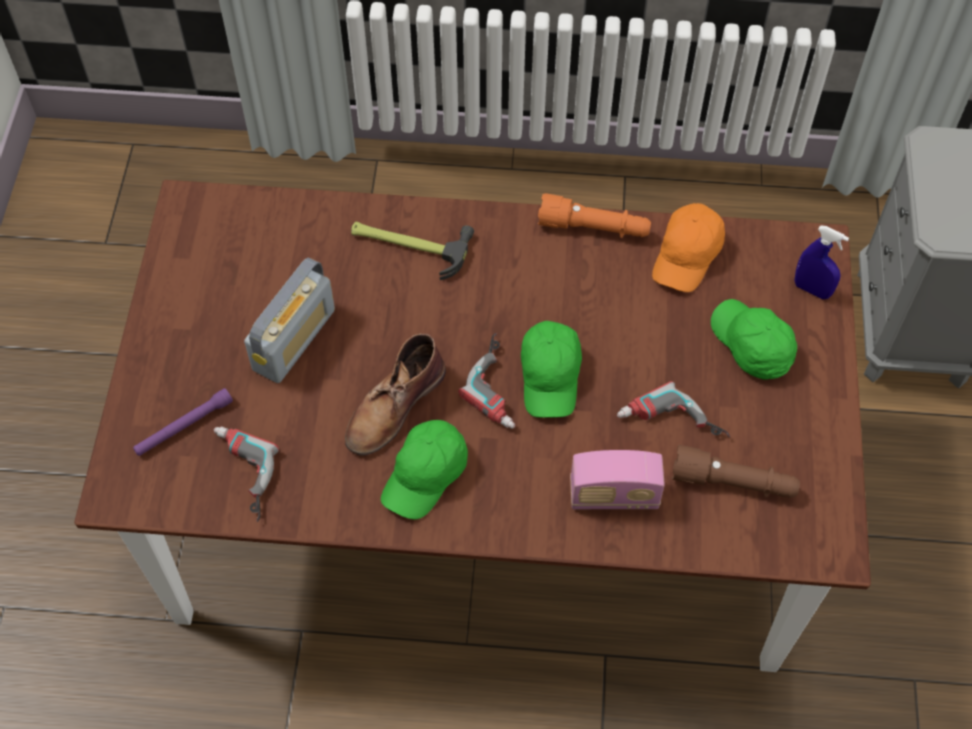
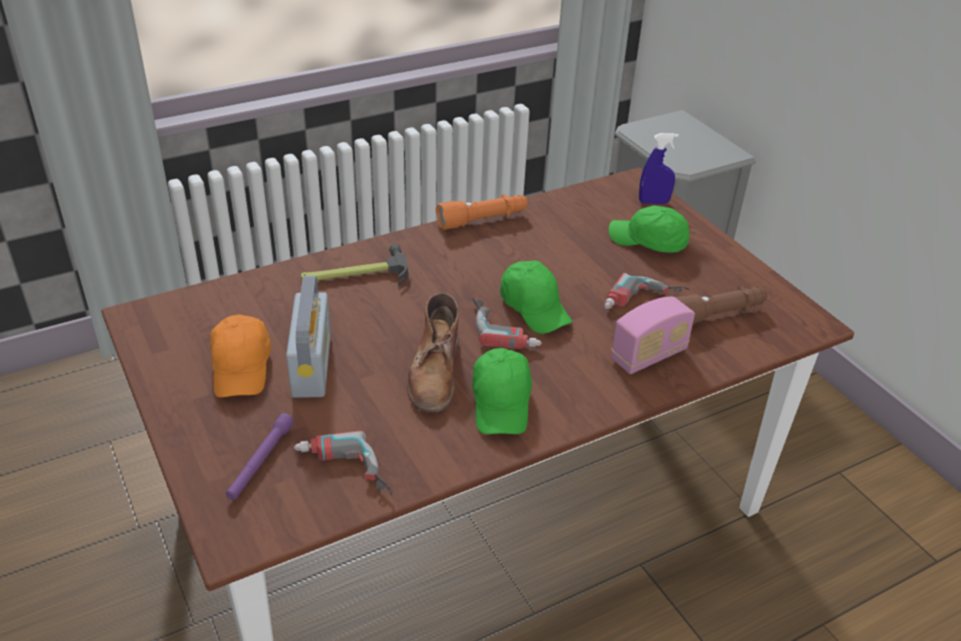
camera: 35 degrees left, 20 degrees down
orange cap [652,203,725,292] -> orange cap moved to [210,315,271,398]

